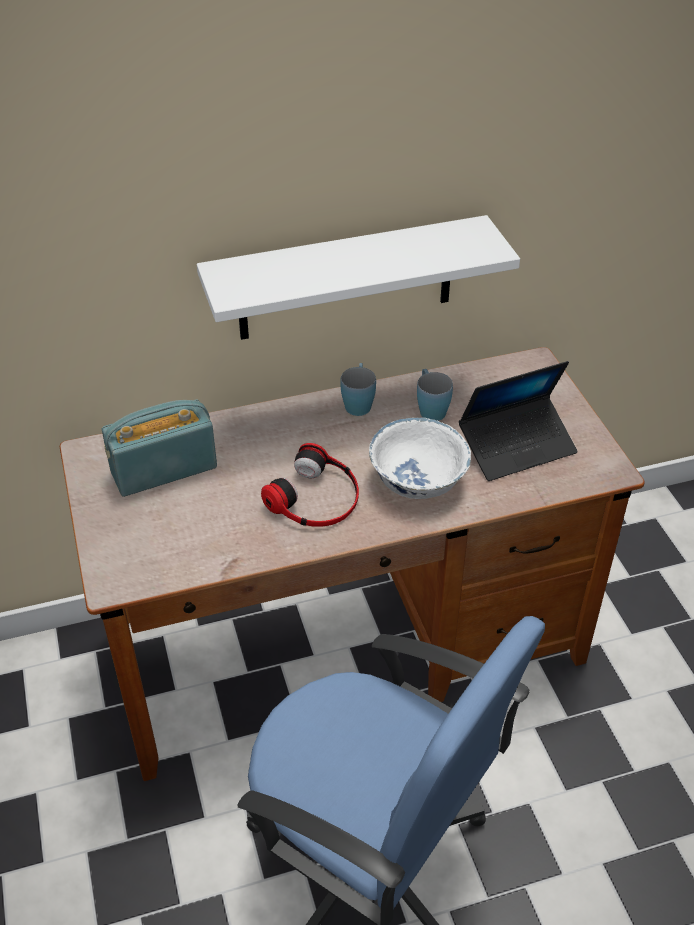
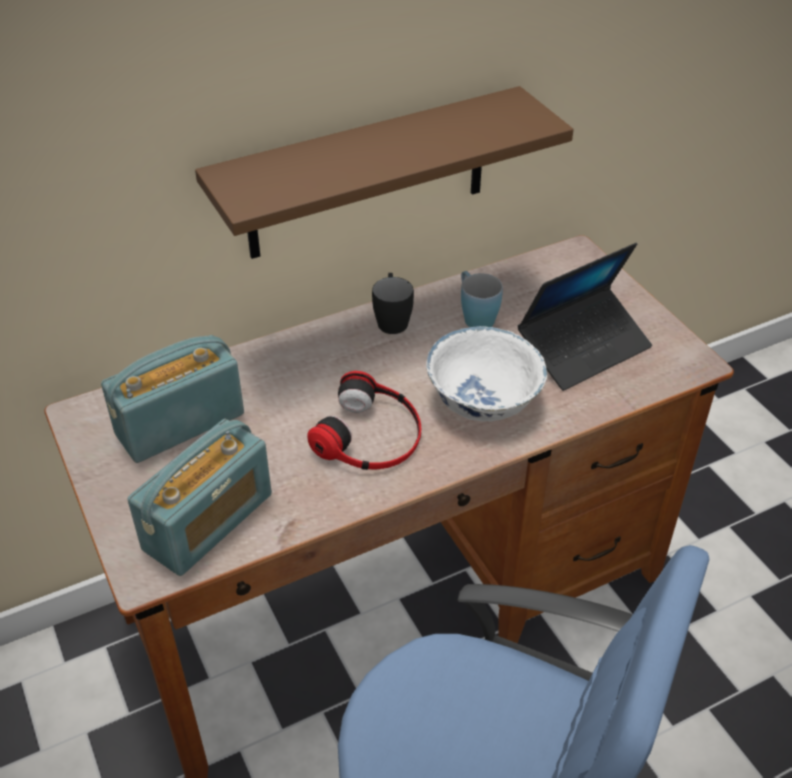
camera: 10 degrees left, 0 degrees up
white shelf [197,215,520,340] -> brown shelf [195,86,574,259]
blue mug [340,363,376,416] -> black mug [372,273,414,334]
none -> radio [127,419,272,576]

